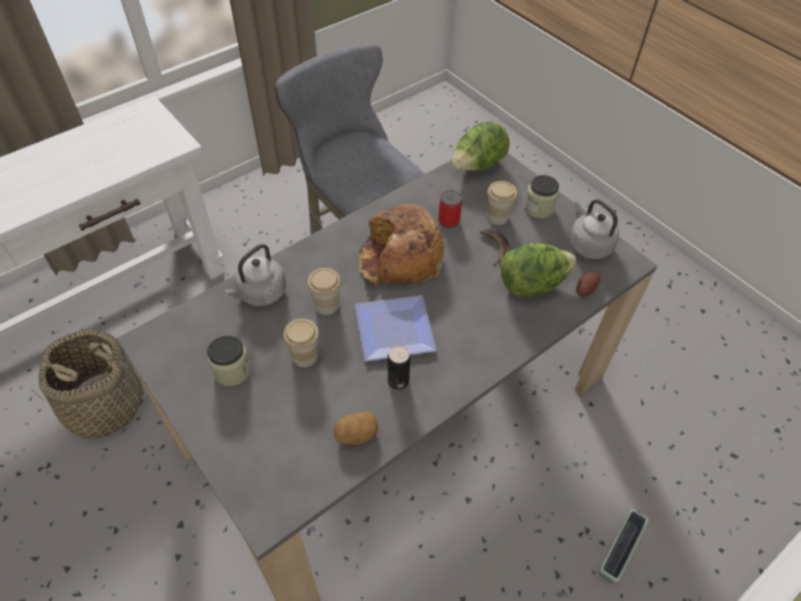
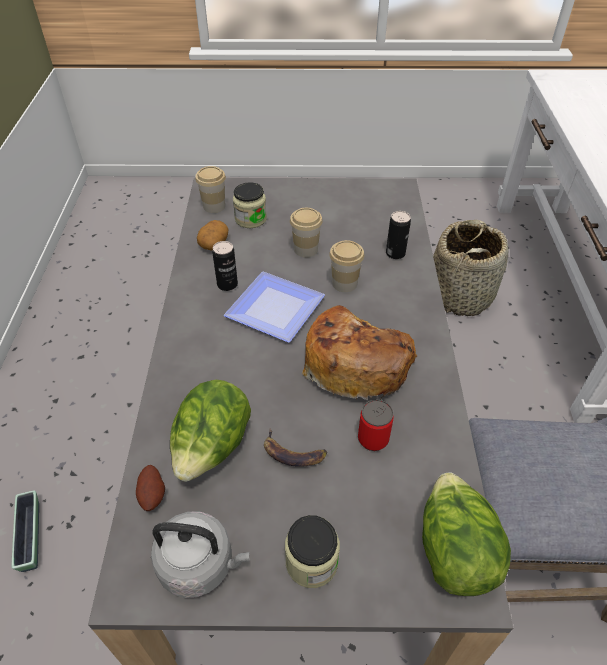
camera: 130 degrees right, 5 degrees down
jar [207,335,251,386] -> jar moved to [233,182,267,228]
grey kettle [224,244,286,306] -> can [386,211,411,259]
cup [487,181,517,225] -> cup moved to [195,166,226,213]

